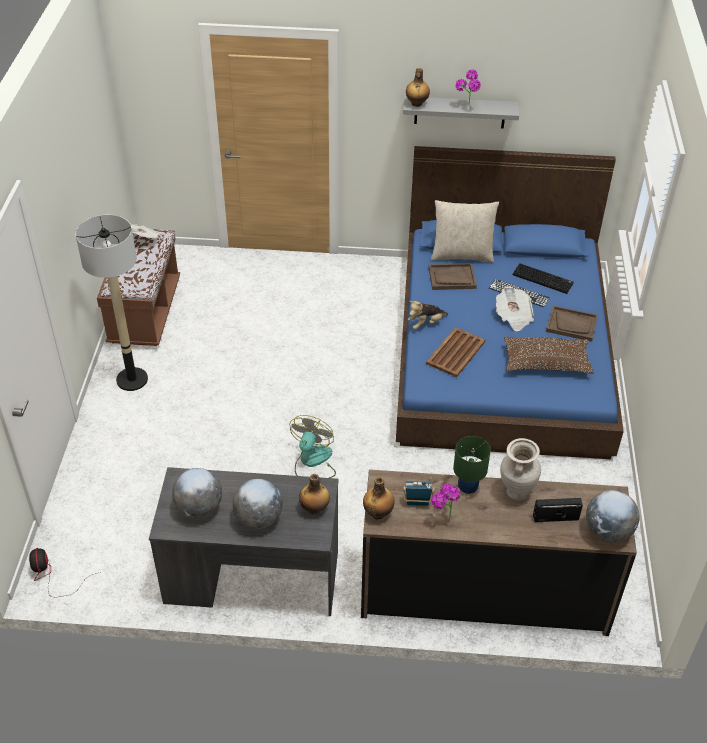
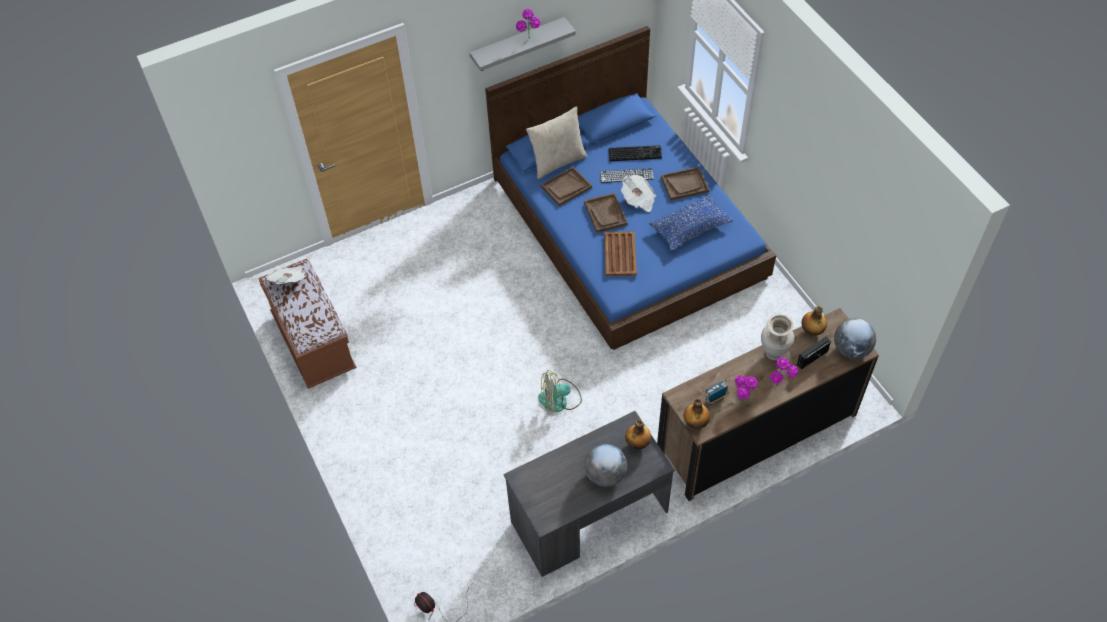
camera: 30 degrees left, 10 degrees up
floor lamp [76,215,148,391] -> none
globe [172,468,222,518] -> none
fan [289,415,336,478] -> fan turned 90 degrees counterclockwise [538,370,582,412]
bottle [406,68,430,107] -> bottle moved to [802,306,827,336]
plush toy [408,301,448,329] -> none
green table lamp [453,436,491,494] -> none
brown pillow [504,336,594,374] -> blue pillow [649,194,733,251]
none -> brown tray [584,193,628,233]
none -> potted plant [770,358,798,384]

